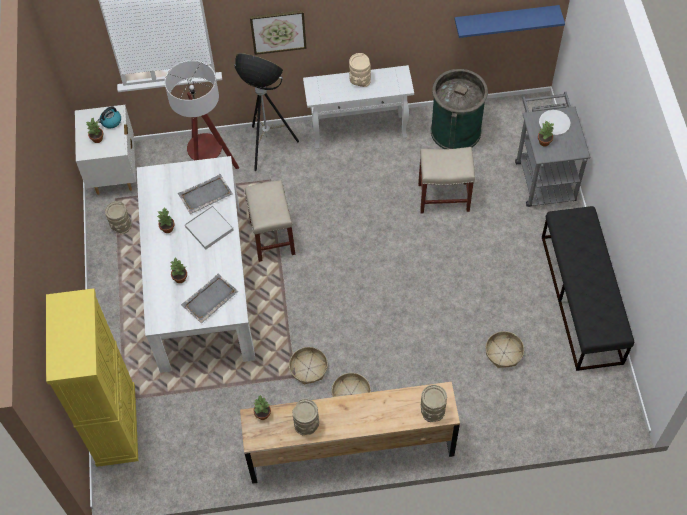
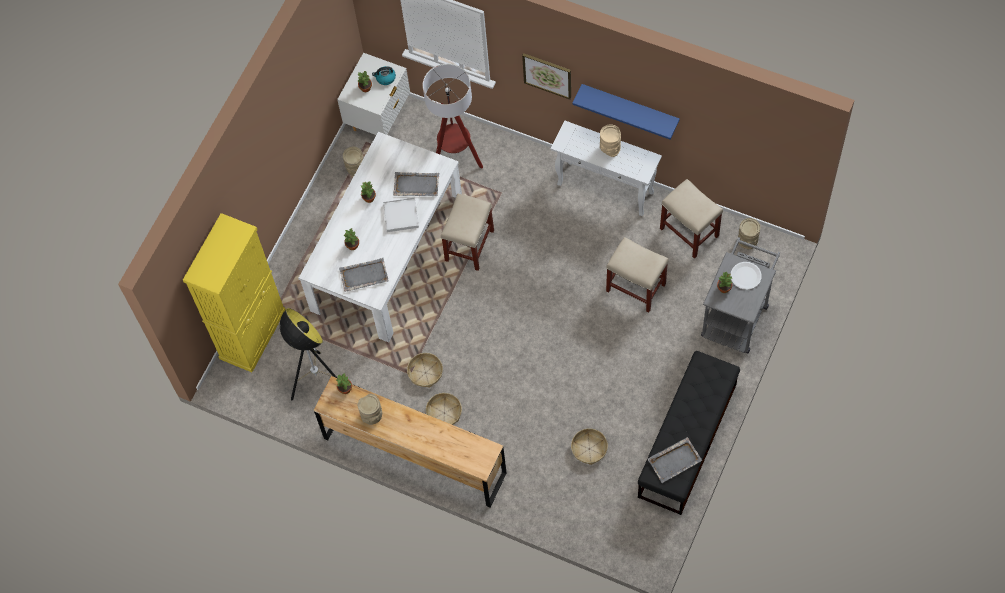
camera: 35 degrees right, 5 degrees up
floor lamp [234,53,299,171] -> floor lamp moved to [280,308,337,401]
beige vase [421,385,447,422] -> beige vase moved to [738,218,760,250]
green trash can [431,69,488,149] -> beige stool [660,179,723,259]
blue shelf [454,5,565,38] -> blue shelf moved to [572,84,680,140]
none -> grey tray [648,437,702,483]

